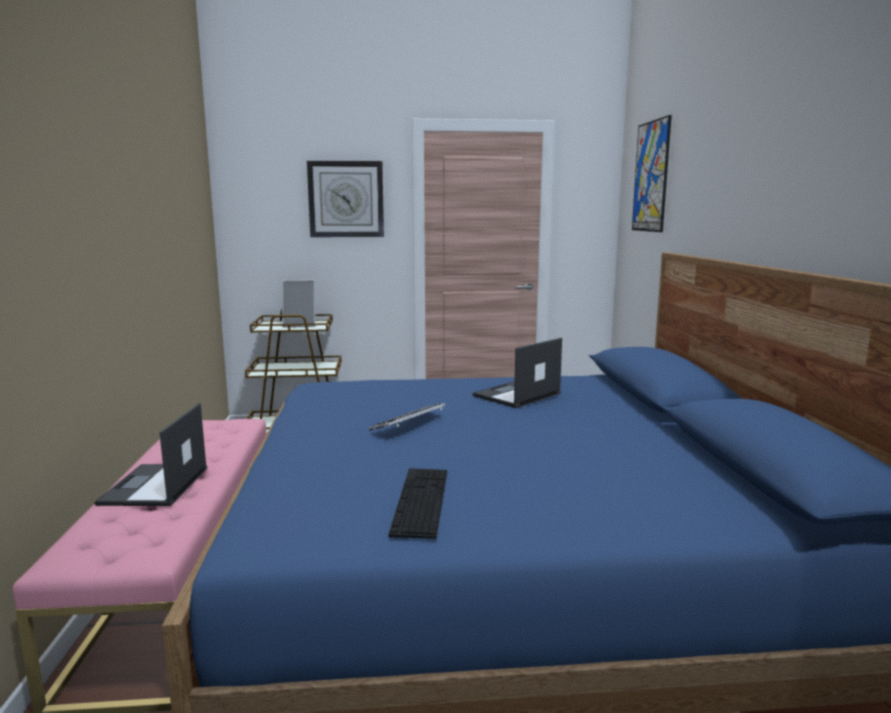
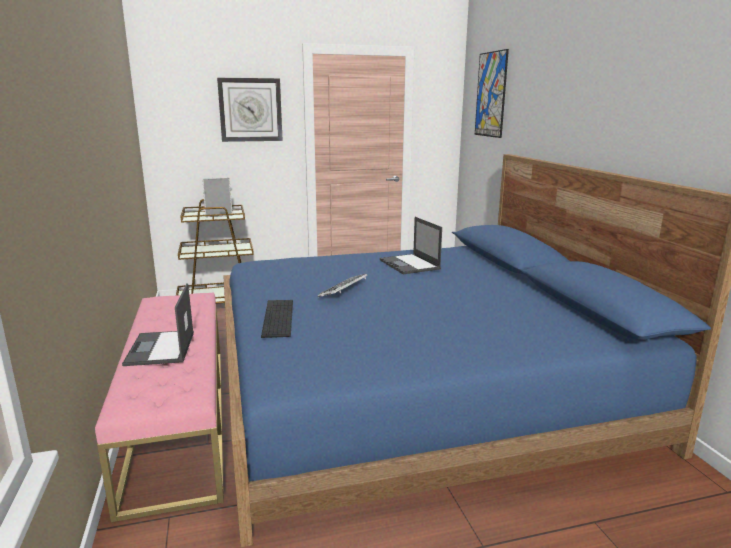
camera: 10 degrees left, 5 degrees up
keyboard [389,468,447,539] -> keyboard moved to [261,300,293,338]
laptop [472,338,562,408] -> laptop turned 60 degrees counterclockwise [380,217,442,274]

